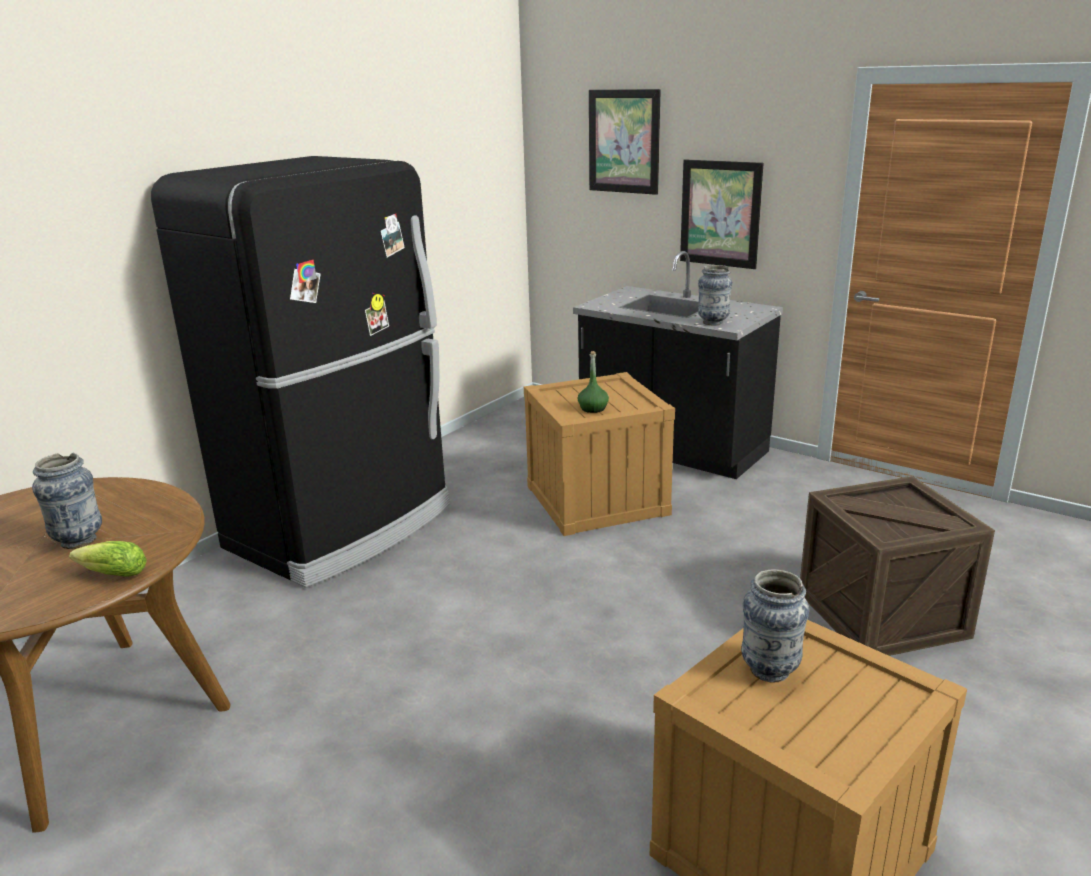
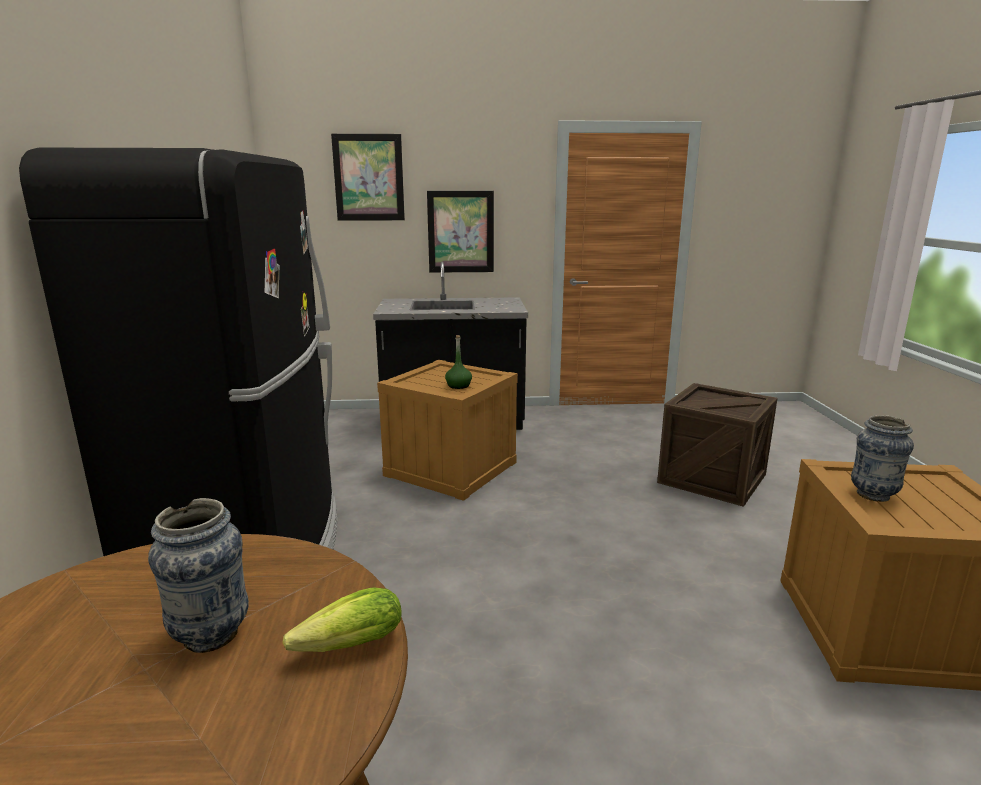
camera: 40 degrees left, 5 degrees down
vase [698,265,732,326] -> none

